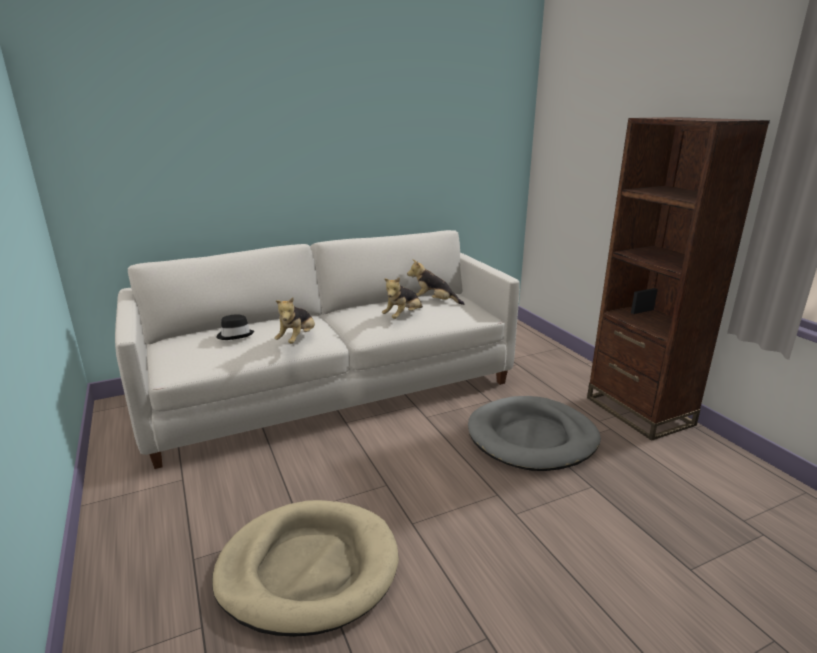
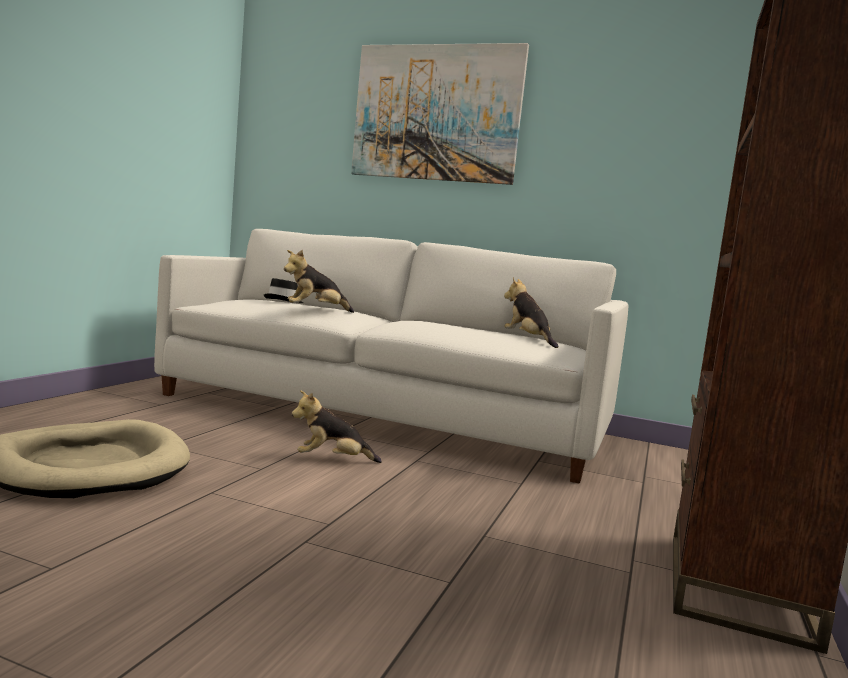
camera: 45 degrees right, 15 degrees down
plush toy [382,277,423,319] -> plush toy moved to [292,390,382,463]
grey dog bed [468,396,601,471] -> none
none -> picture [351,43,529,185]

